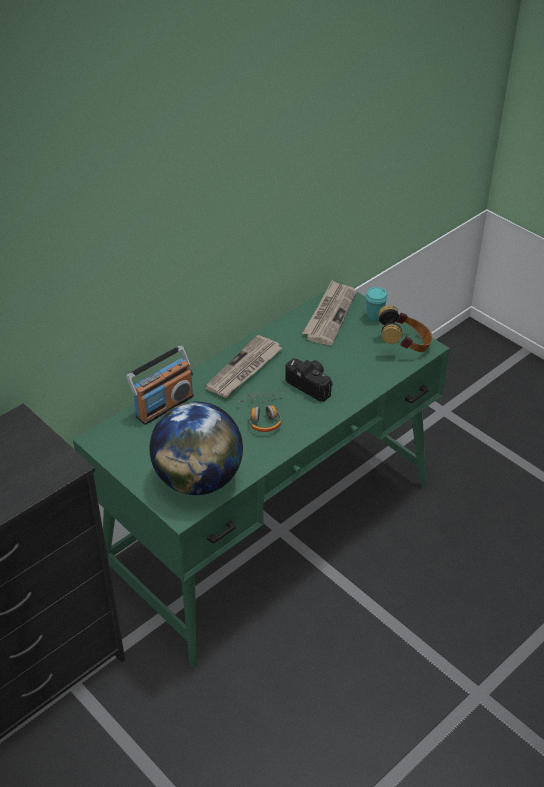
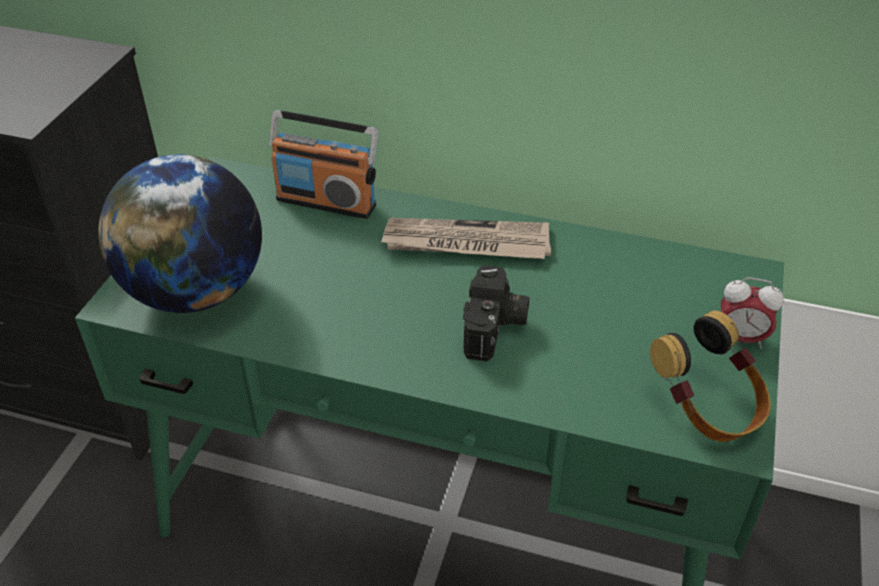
camera: 60 degrees right, 0 degrees up
headphones [238,390,284,432] -> none
newspaper [303,280,357,345] -> none
turquoise cup [365,287,388,322] -> alarm clock [721,277,784,349]

